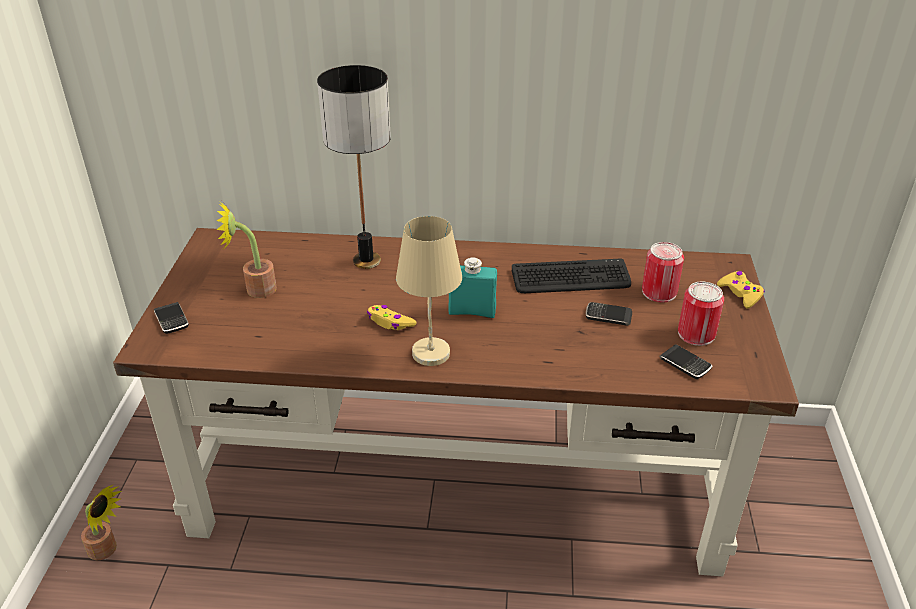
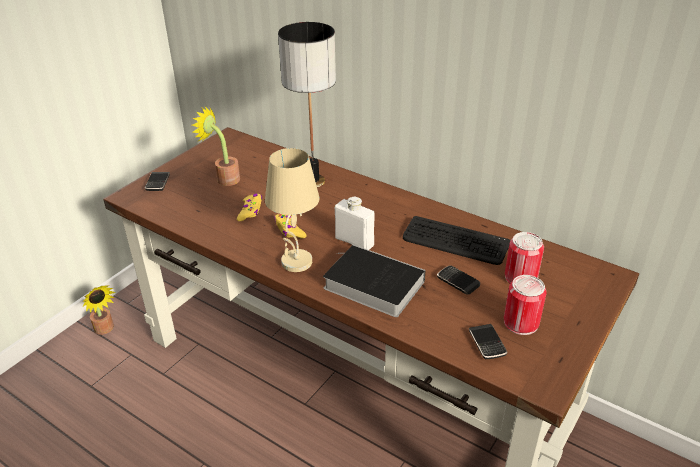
camera: 30 degrees right, 0 degrees up
turquoise bottle [448,257,497,318] -> white bottle [335,197,375,250]
yellow game controller [717,271,765,308] -> yellow game controller moved to [237,193,262,221]
none -> book [323,245,426,317]

